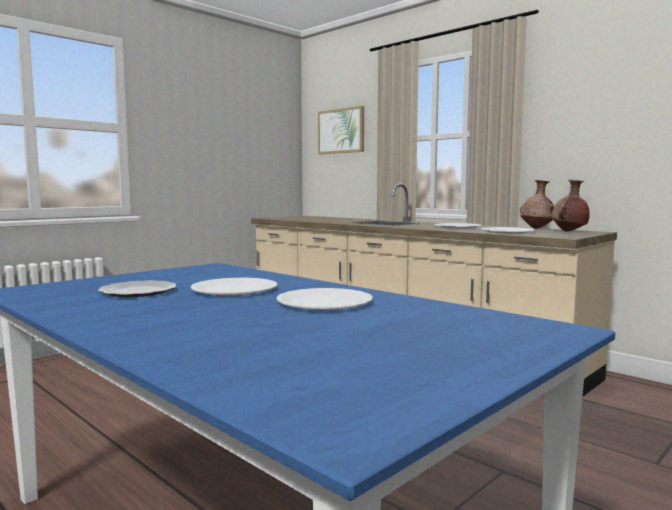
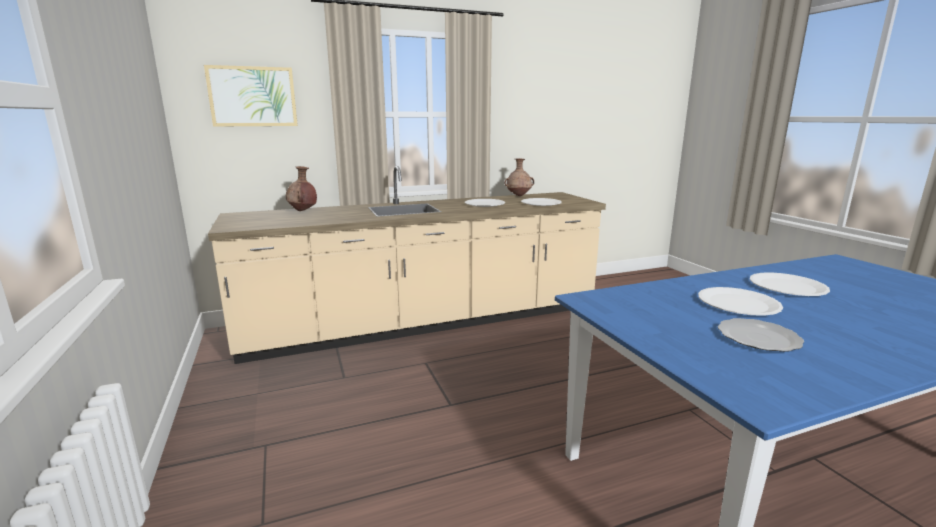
camera: 65 degrees left, 10 degrees up
brown vase [552,180,590,232] -> brown vase moved to [286,166,317,211]

